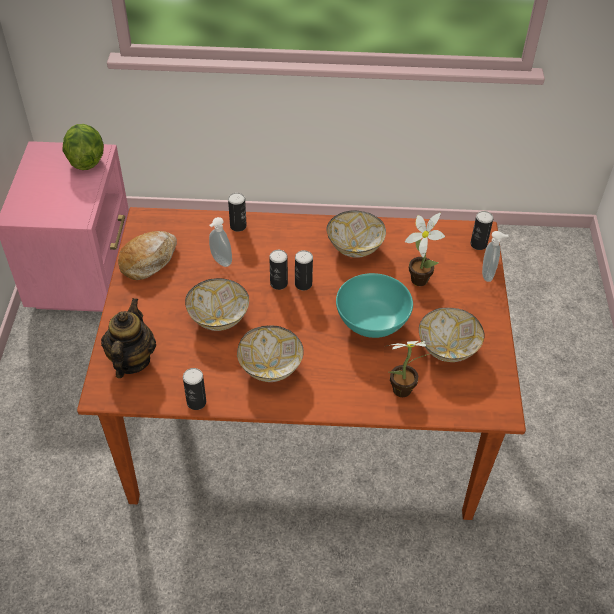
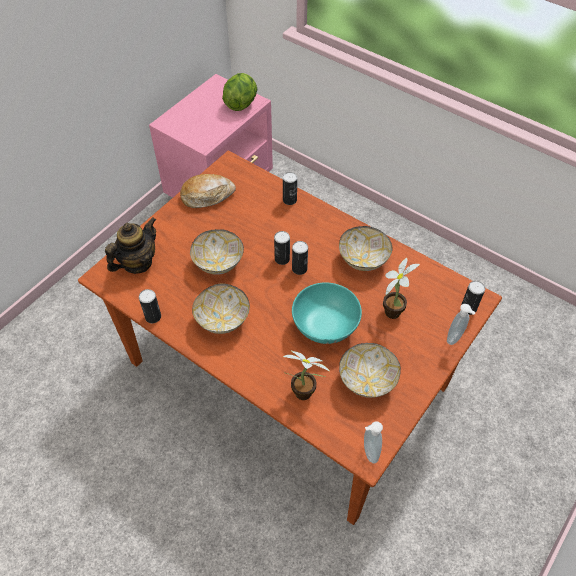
camera: 35 degrees right, 5 degrees up
soap dispenser [209,217,232,267] -> soap dispenser moved to [364,421,383,464]

